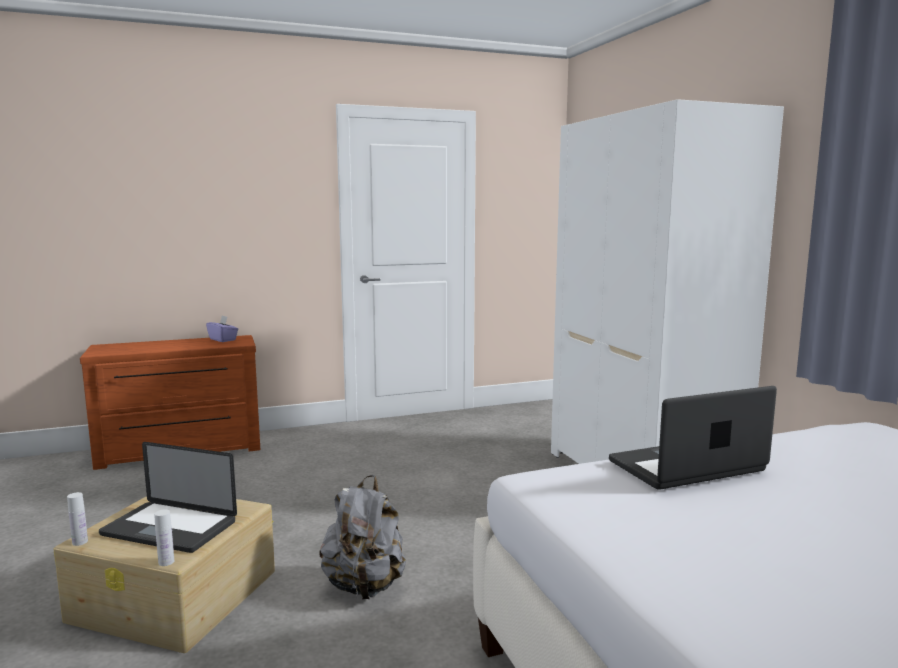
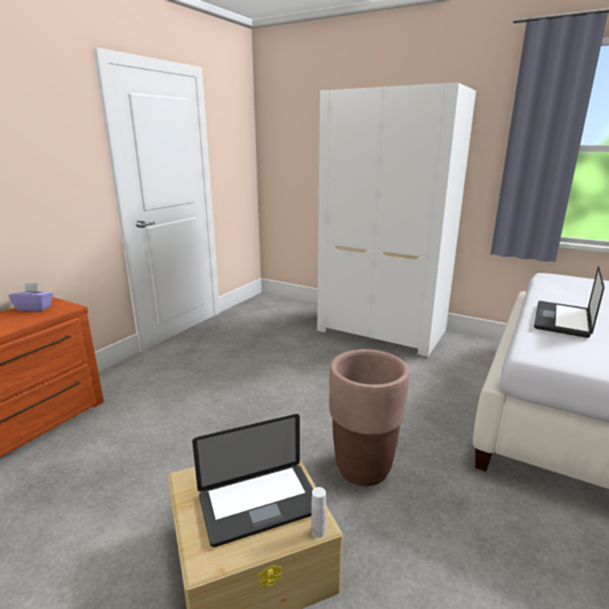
camera: 40 degrees left, 10 degrees up
white bottle [67,492,88,546] -> none
grey backpack [320,475,406,600] -> brown planter [329,349,409,486]

